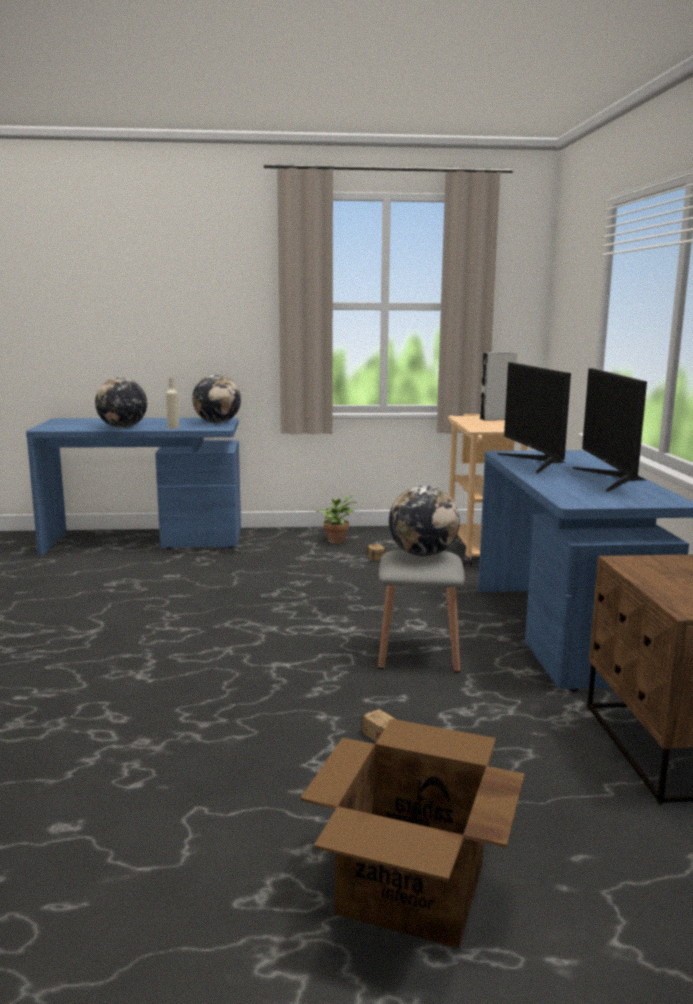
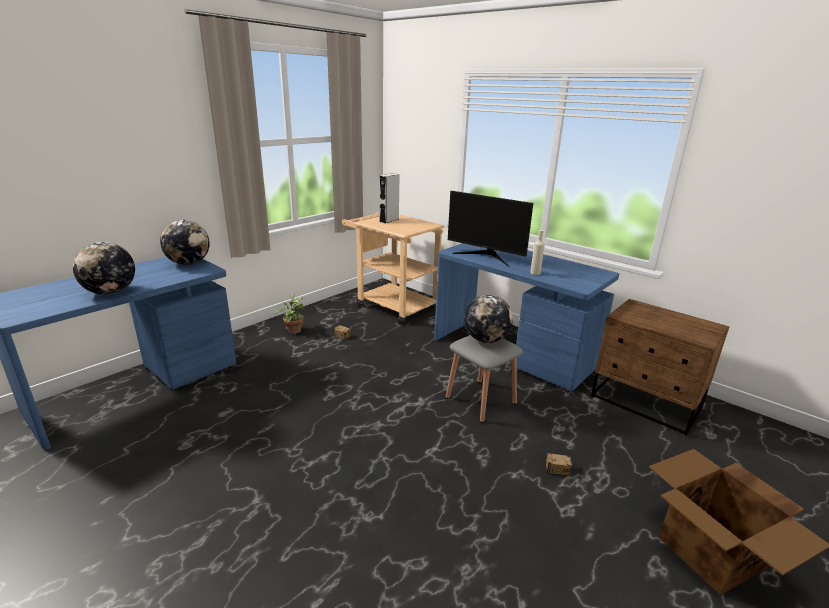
camera: 45 degrees left, 10 degrees up
beige bottle [166,377,179,429] -> beige bottle moved to [530,230,545,275]
monitor [573,368,647,492] -> none

